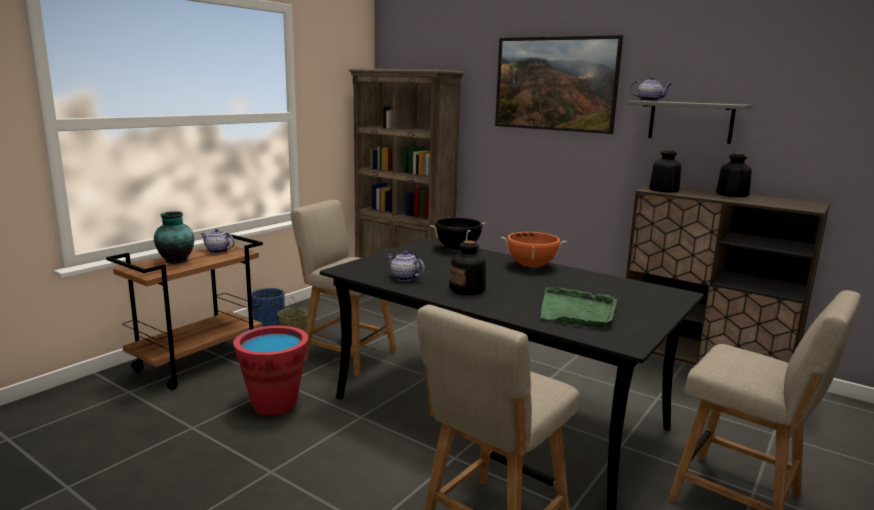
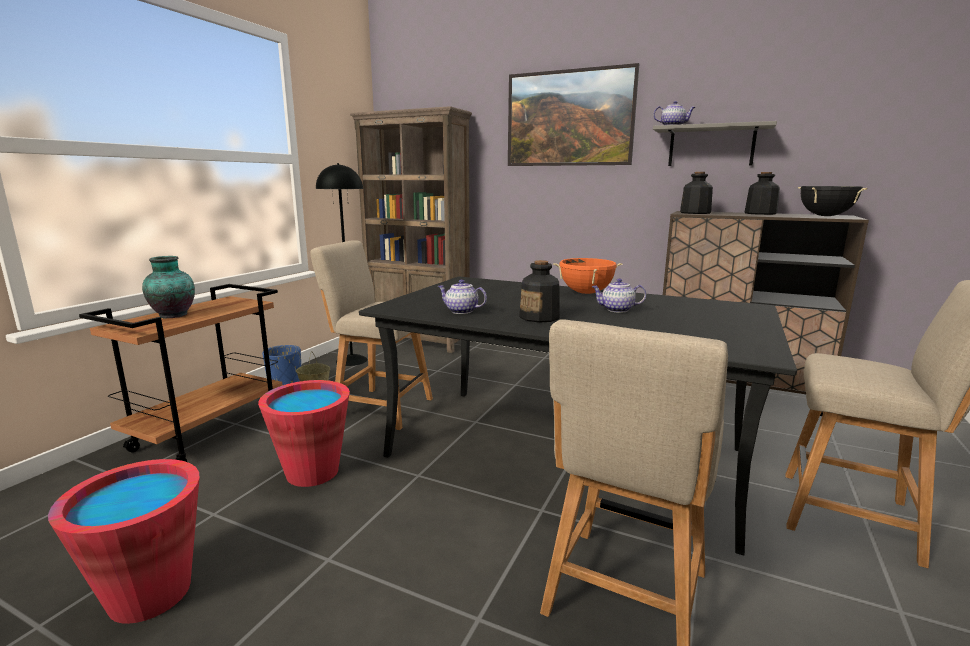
camera: 10 degrees left, 0 degrees up
teapot [200,229,235,253] -> teapot moved to [592,278,646,313]
black cooking pot [430,217,486,250] -> black cooking pot moved to [798,186,867,216]
green tray [541,287,617,328] -> none
none -> red bucket [48,459,200,624]
none -> black floor lamp [316,163,368,366]

